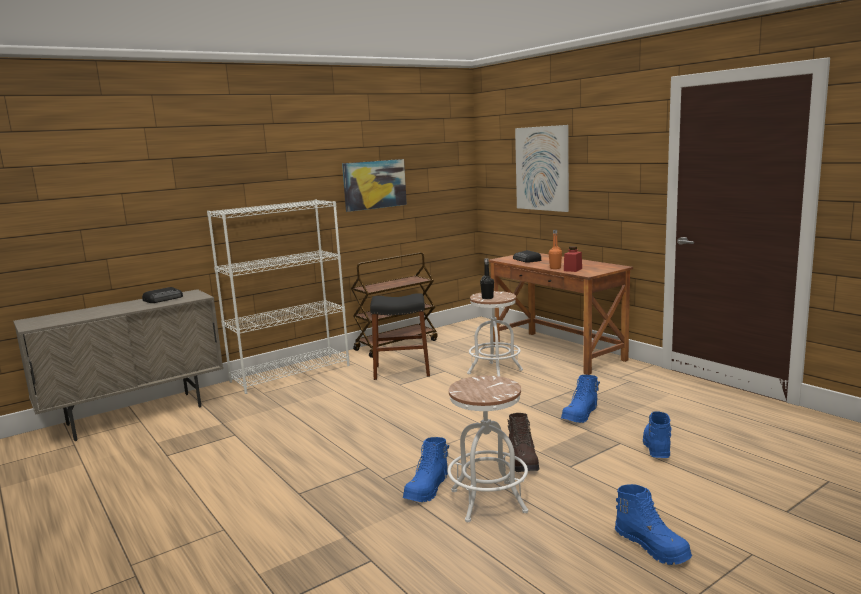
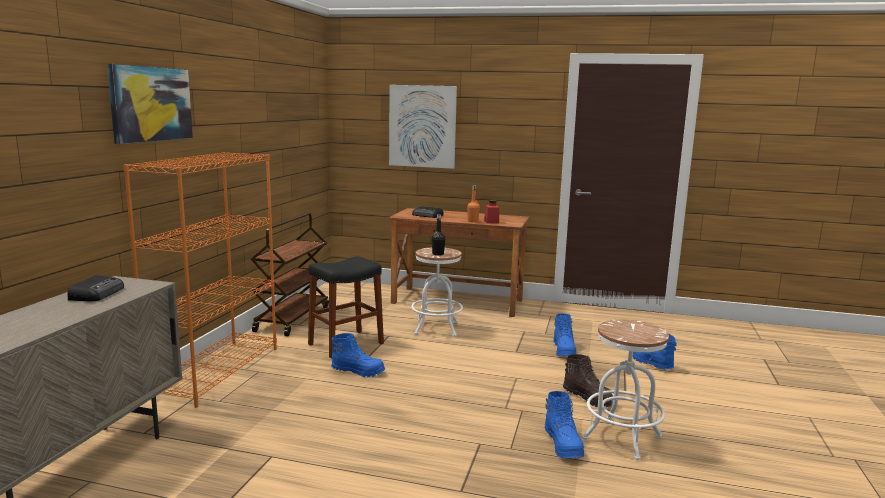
camera: 40 degrees left, 0 degrees up
white bookcase [207,200,350,394] -> orange bookcase [123,152,277,408]
picture [342,159,407,212] -> picture moved to [107,64,193,144]
blue boot [615,484,692,565] -> blue boot moved to [331,333,385,377]

